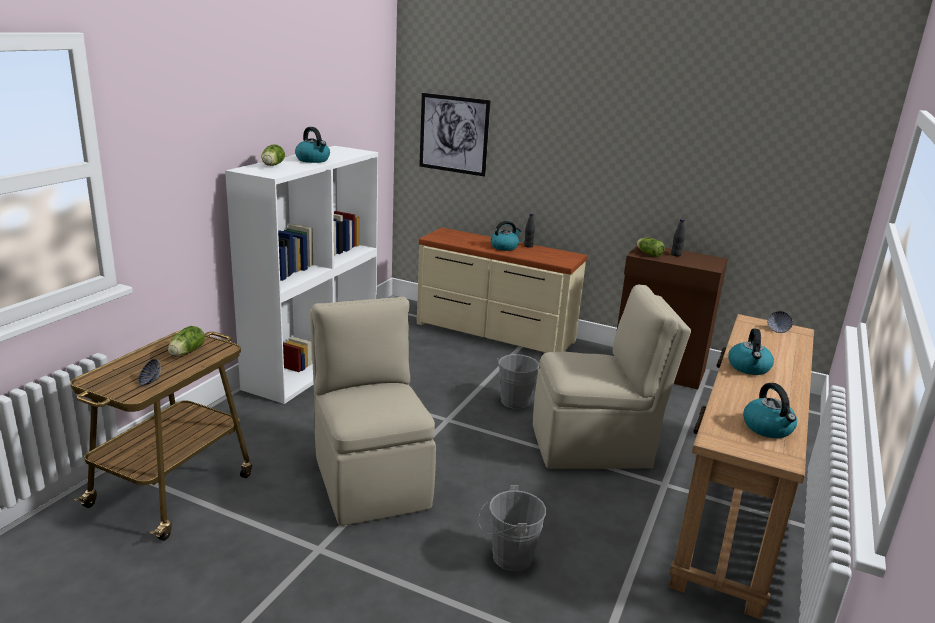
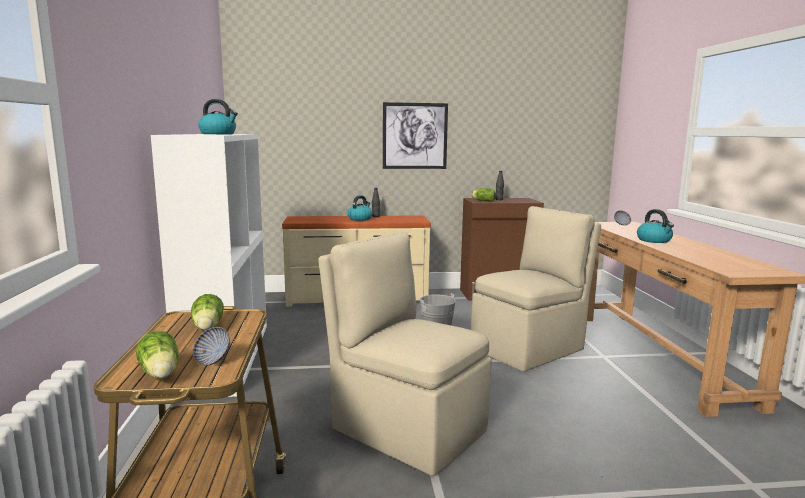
camera: 30 degrees left, 10 degrees down
lettuce [261,144,285,166] -> lettuce moved to [136,331,179,379]
picture [419,93,490,177] -> picture moved to [383,102,448,169]
grey bucket [478,485,546,571] -> none
kettle [743,383,797,438] -> none

